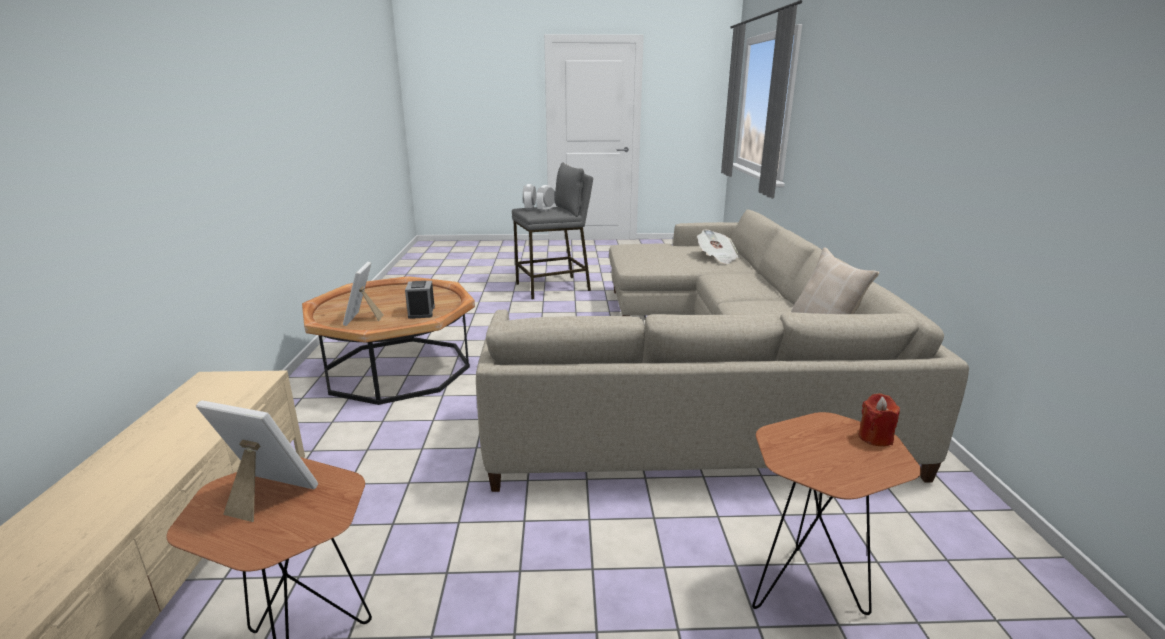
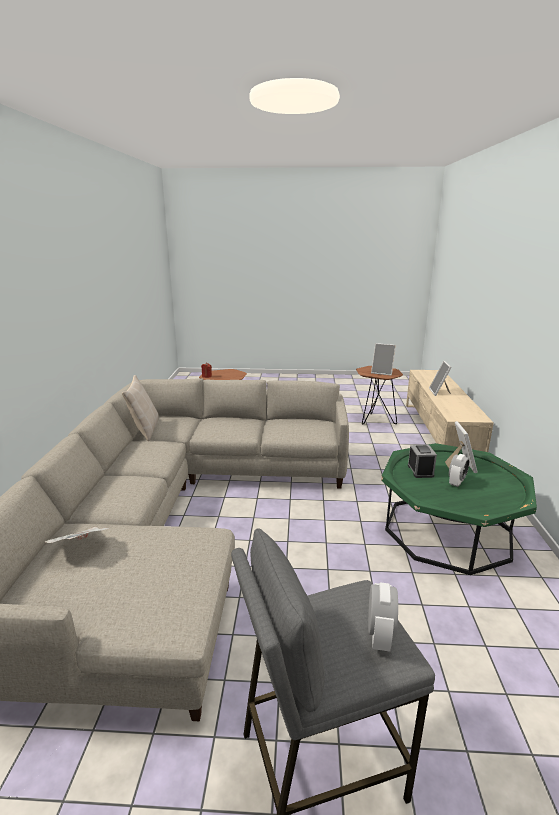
camera: 175 degrees left, 0 degrees up
brown coffee table [302,276,475,405] -> green coffee table [381,443,537,575]
alarm clock [536,185,555,212] -> alarm clock moved to [449,454,470,487]
none -> picture frame [429,361,452,396]

